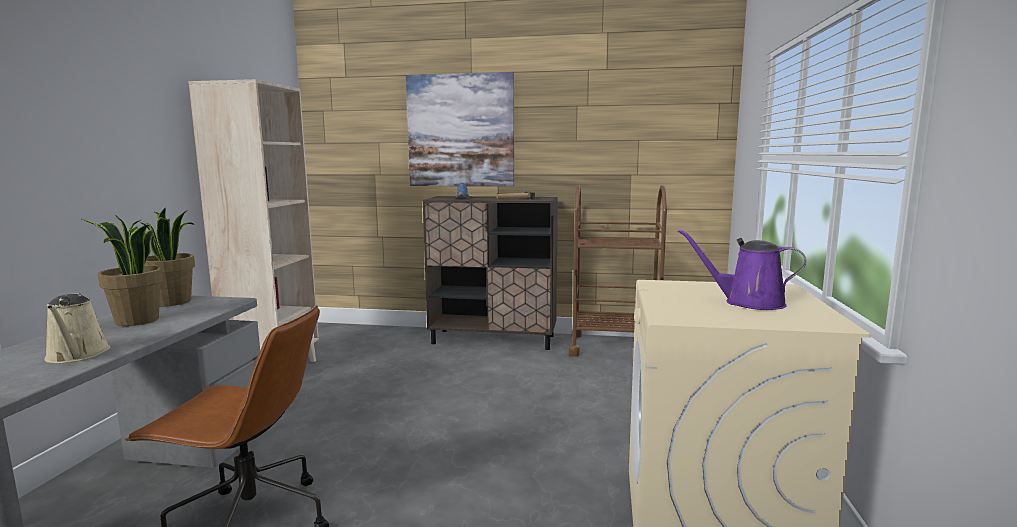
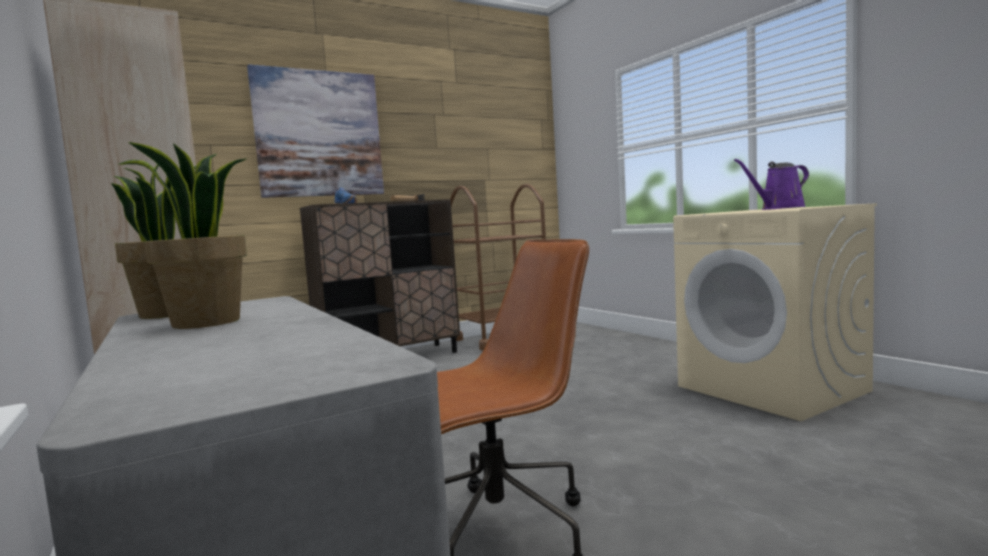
camera: 40 degrees left, 5 degrees down
beige watering can [44,293,110,363] -> none

